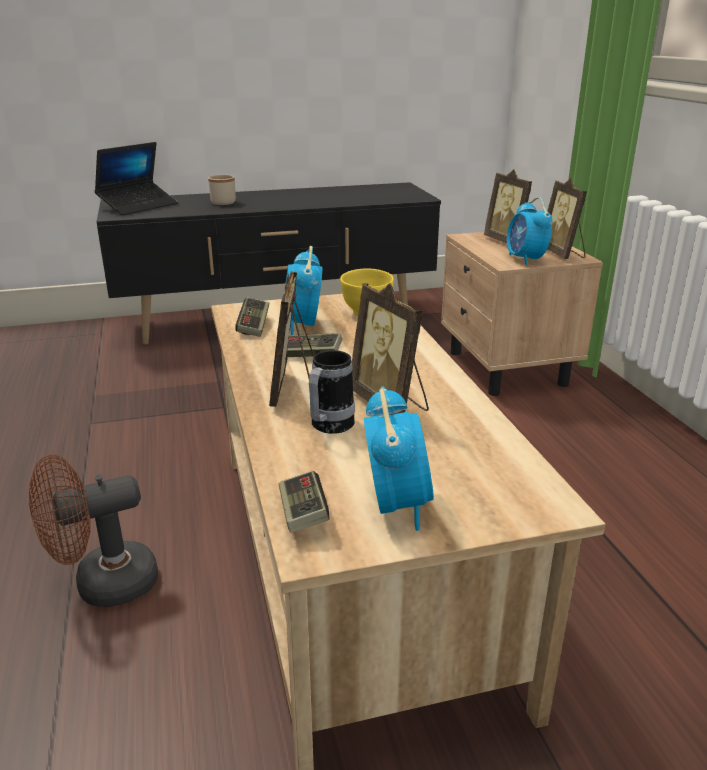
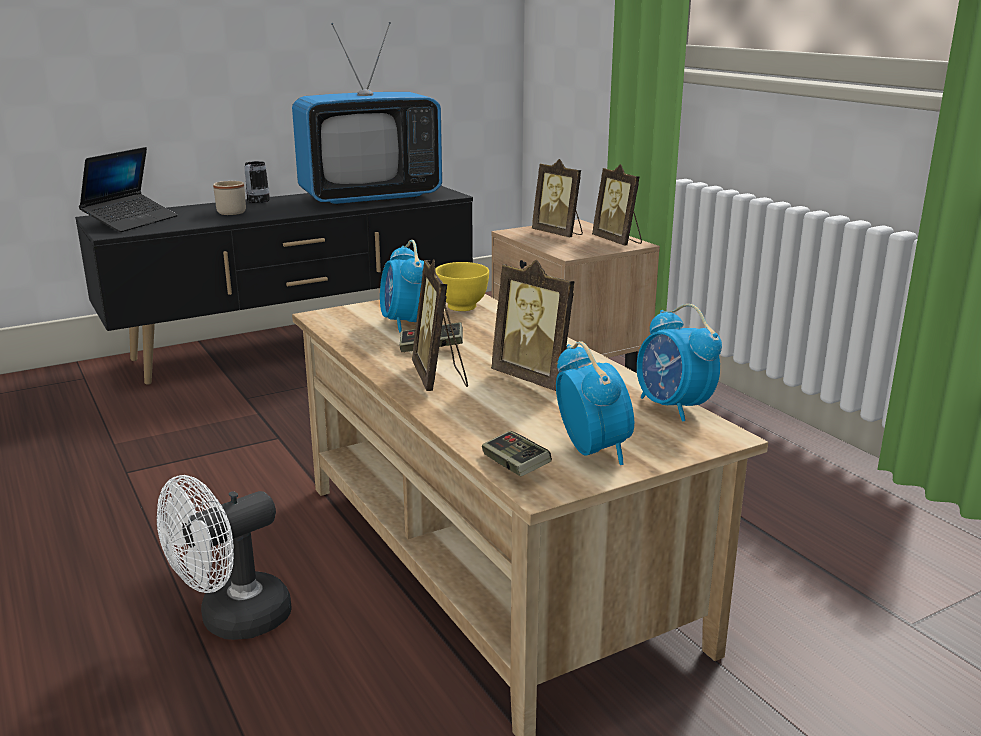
camera: 15 degrees left, 5 degrees down
brown fan [29,454,158,607] -> white fan [157,475,292,640]
game controller [235,297,269,337] -> none
mug [309,350,355,434] -> mug moved to [245,161,270,203]
alarm clock [507,197,552,266] -> alarm clock moved to [637,304,722,422]
none -> television [292,22,442,205]

